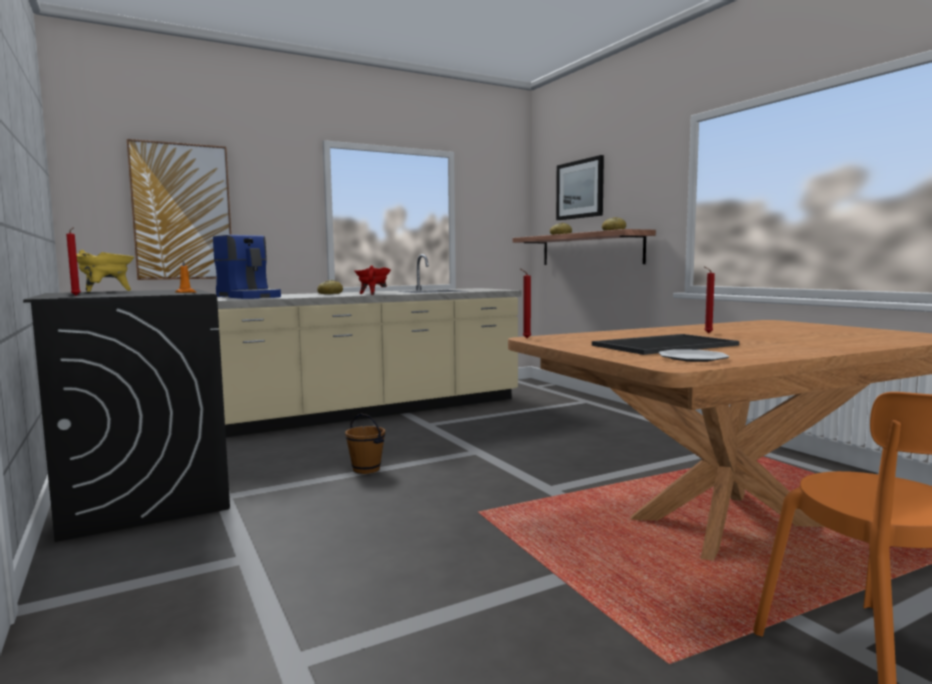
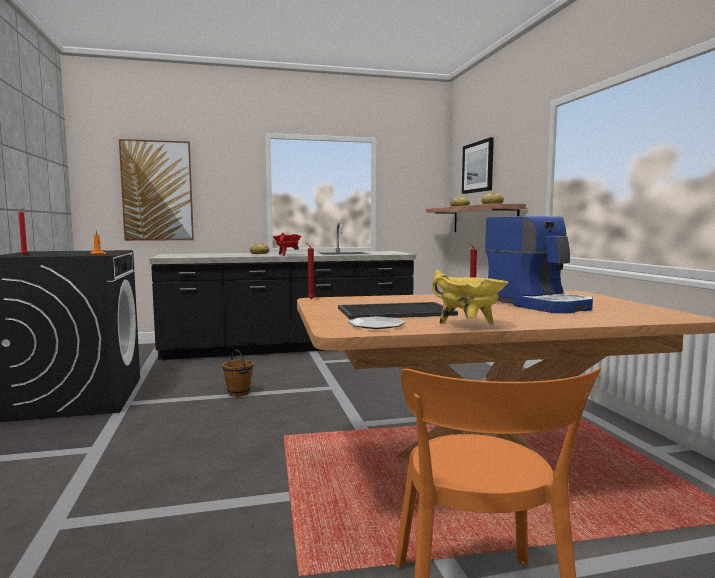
camera: 15 degrees right, 0 degrees up
yellow cooking pot [76,250,134,292] -> yellow cooking pot moved to [432,270,508,324]
coffee machine [213,235,281,299] -> coffee machine moved to [485,216,593,313]
beige counter [217,254,522,437] -> black counter [149,223,416,360]

